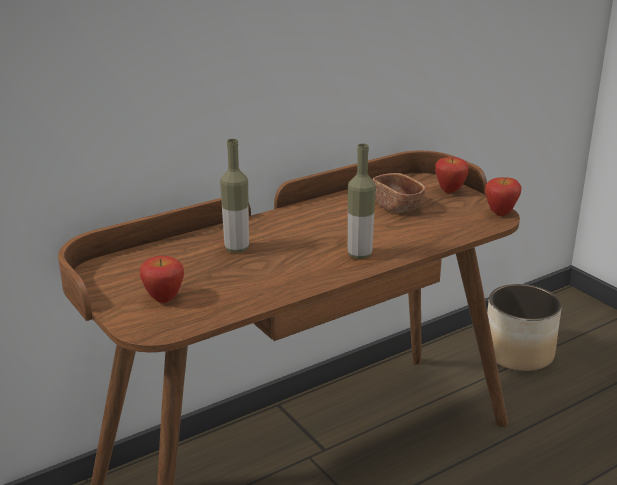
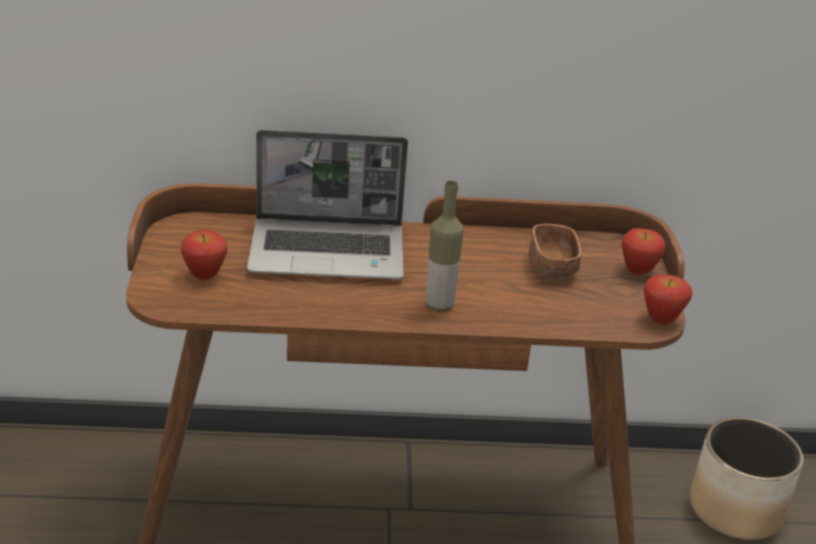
camera: 30 degrees right, 5 degrees up
bottle [220,139,249,253] -> laptop [247,130,408,279]

